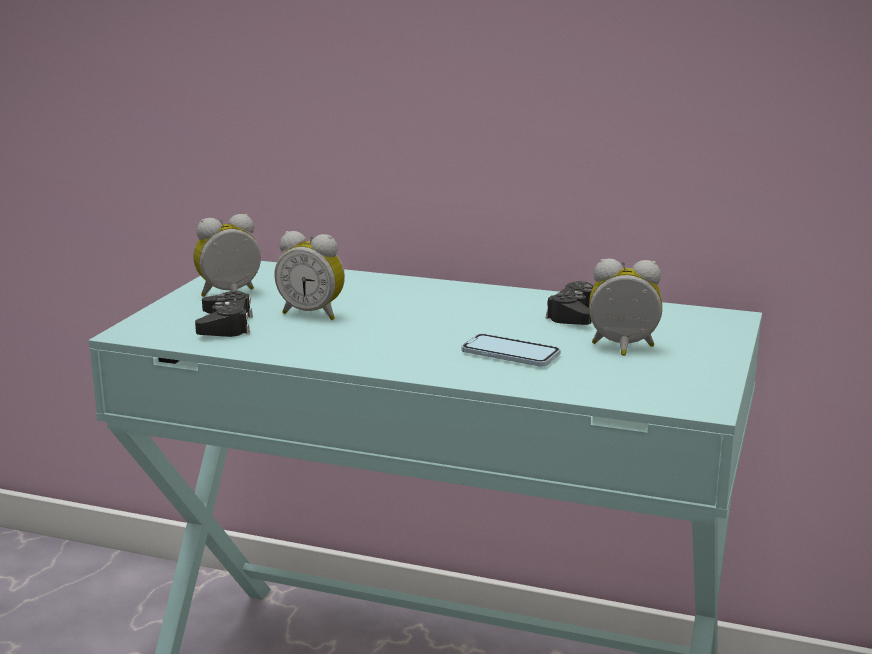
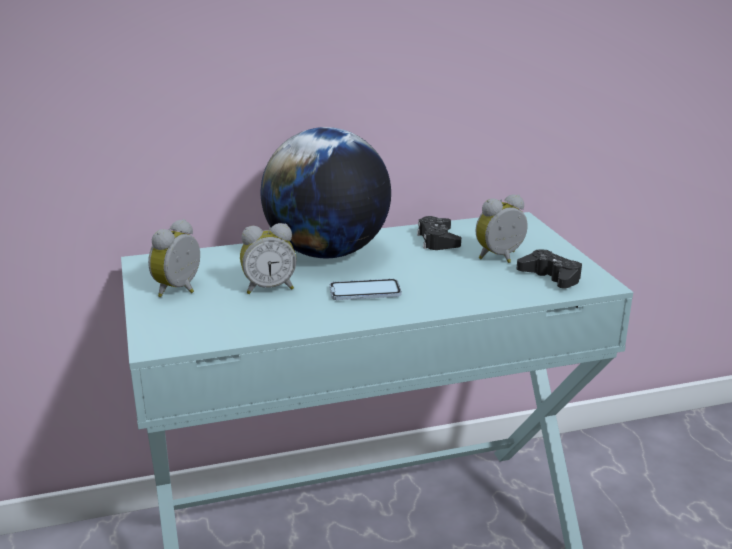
camera: 35 degrees left, 5 degrees up
black game controller [195,291,253,337] -> black game controller moved to [517,249,582,289]
phone [462,334,561,367] -> phone moved to [329,279,402,300]
none -> globe [261,127,391,258]

